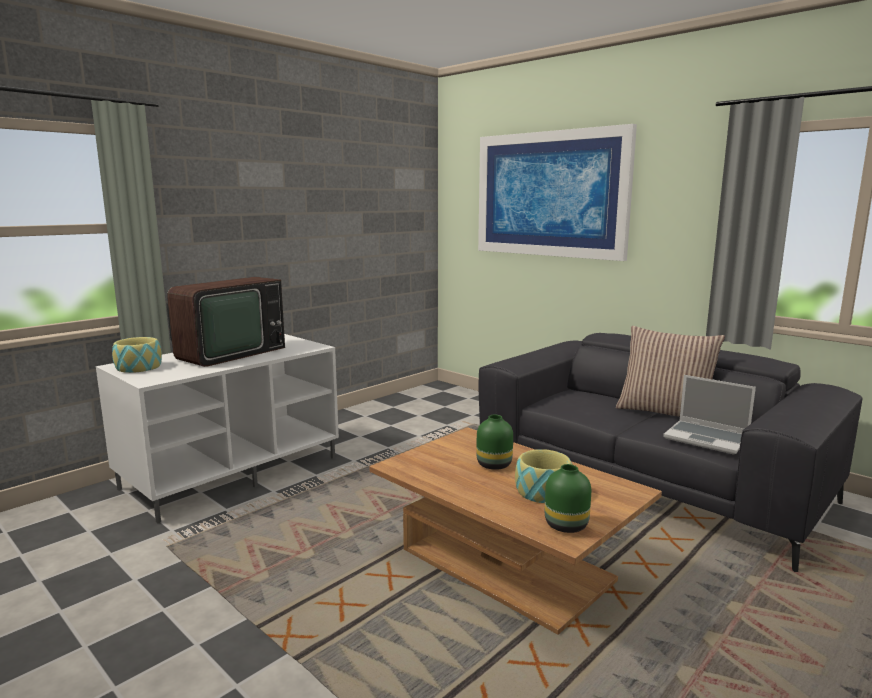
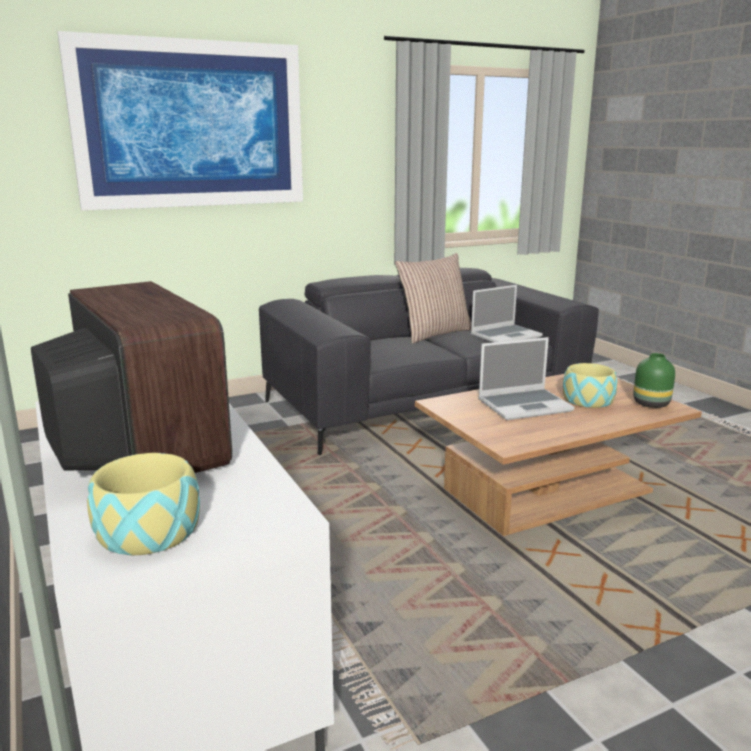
camera: 70 degrees left, 5 degrees up
green vase [476,415,513,470] -> laptop [478,337,574,420]

